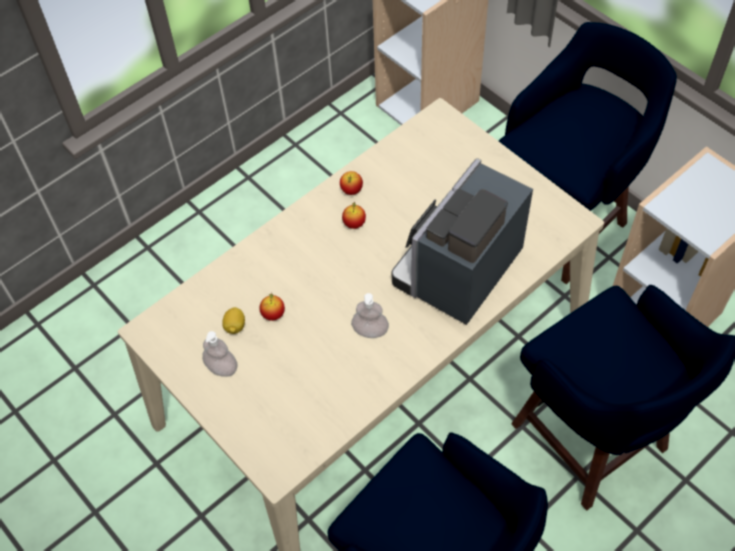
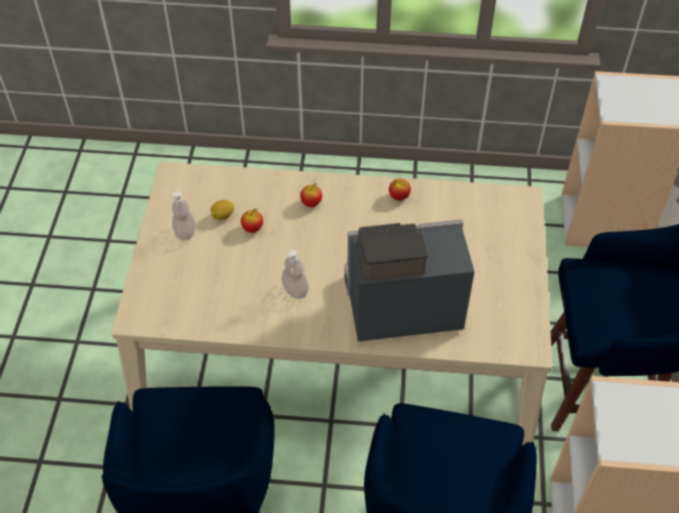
camera: 45 degrees right, 5 degrees down
apple [342,202,366,229] -> apple moved to [300,183,322,207]

